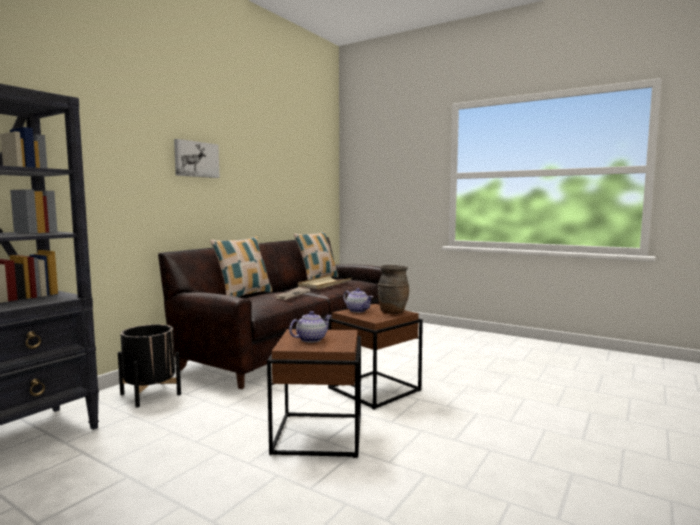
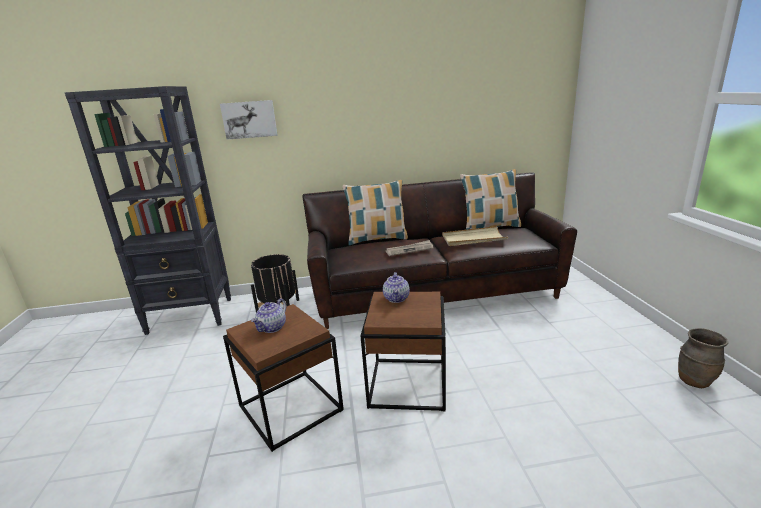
camera: 50 degrees right, 15 degrees up
picture [174,139,220,178] -> picture moved to [220,100,277,140]
teapot [289,311,332,343] -> teapot turned 105 degrees clockwise [251,298,286,333]
brown vase [377,265,409,314] -> brown vase moved to [678,328,728,388]

